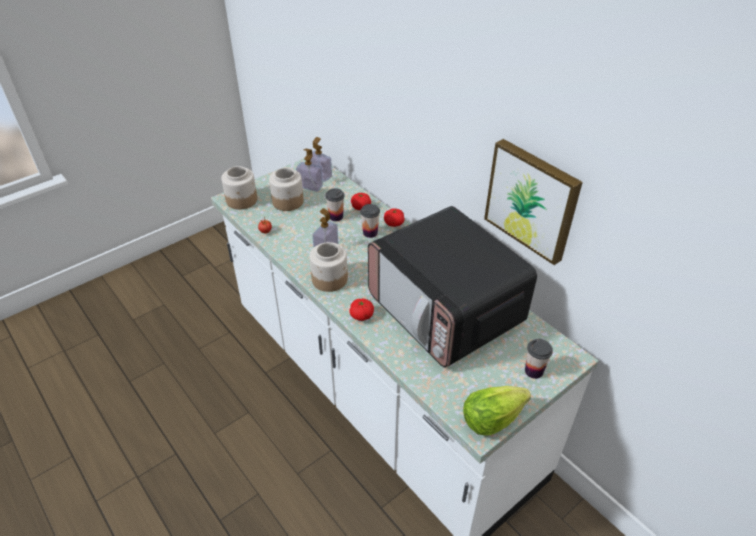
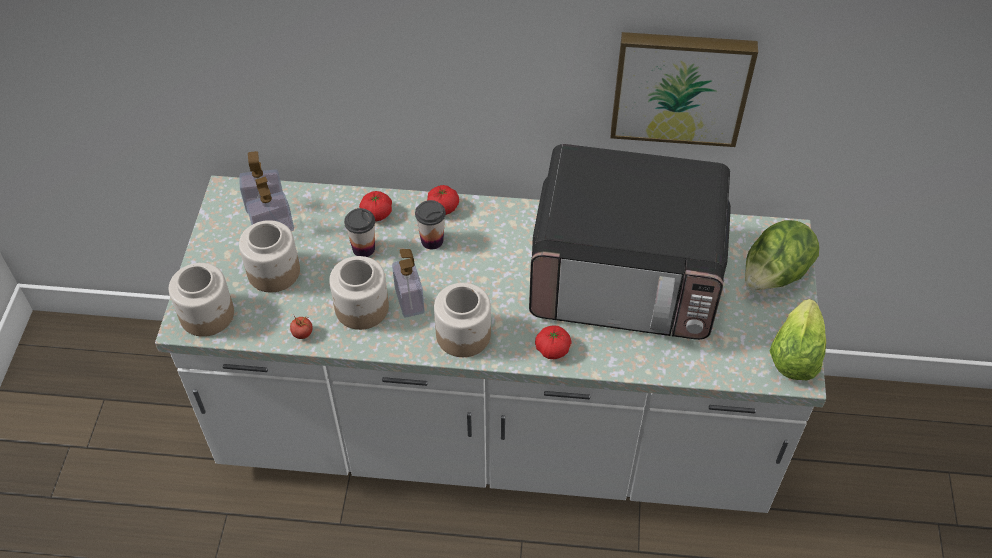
camera: 45 degrees left, 10 degrees up
cup [525,339,553,379] -> lettuce [745,220,819,290]
none -> jar [329,256,389,330]

